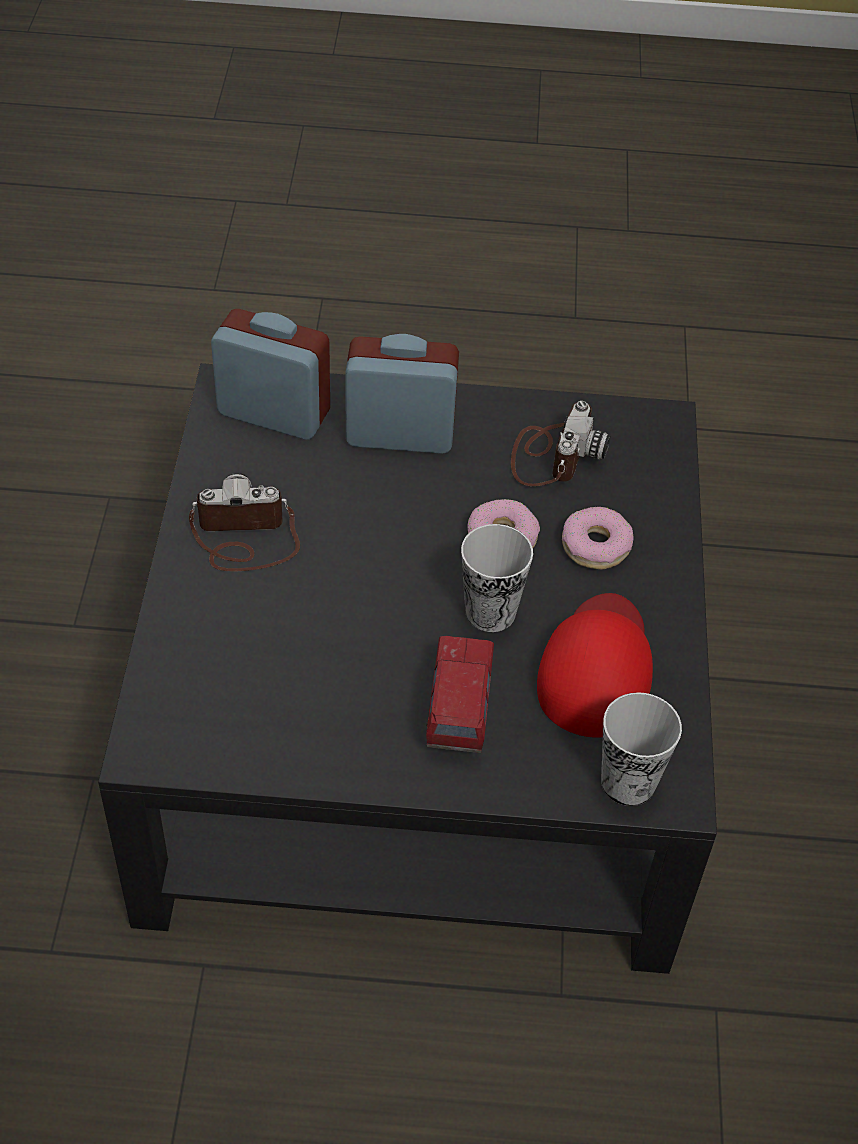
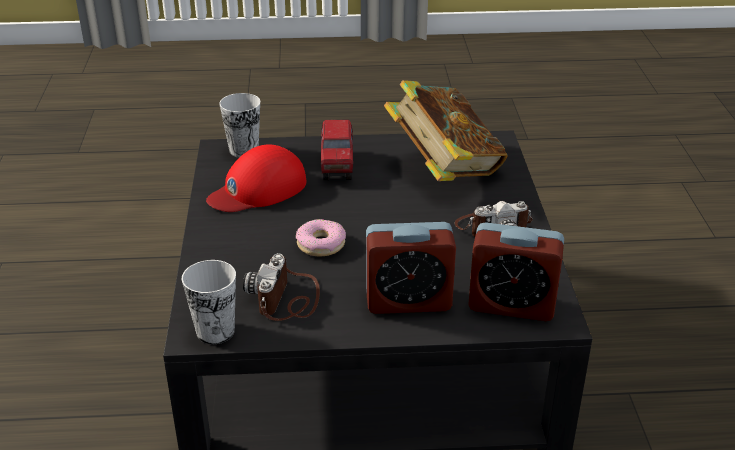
camera: 175 degrees right, 15 degrees down
cup [461,524,533,632] -> cup moved to [182,260,236,344]
red cap [537,593,653,738] -> red cap turned 45 degrees clockwise [206,144,306,212]
donut [562,506,633,570] -> none
none -> book [384,80,508,181]

